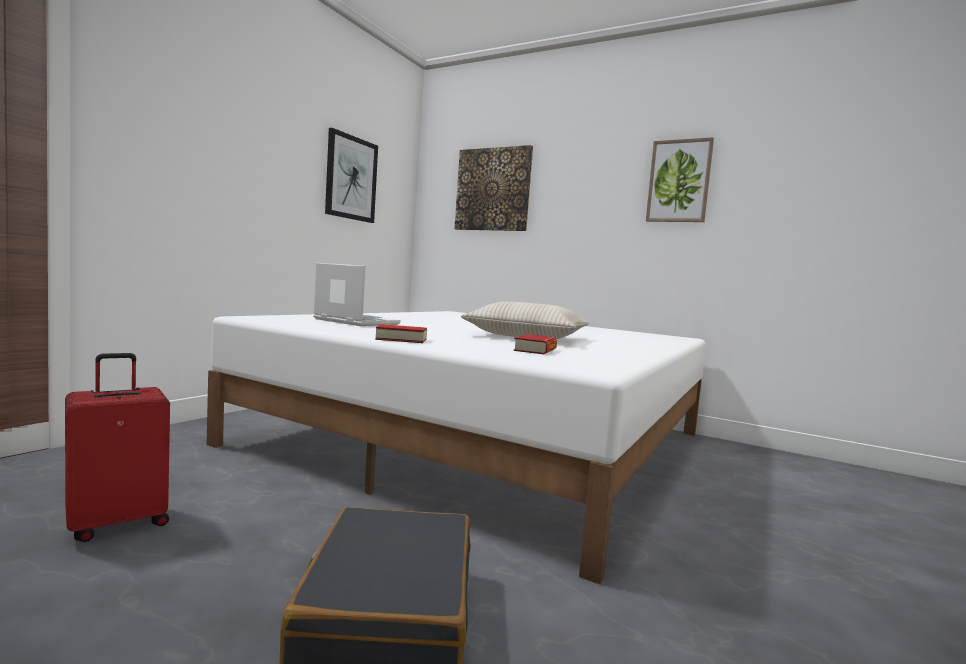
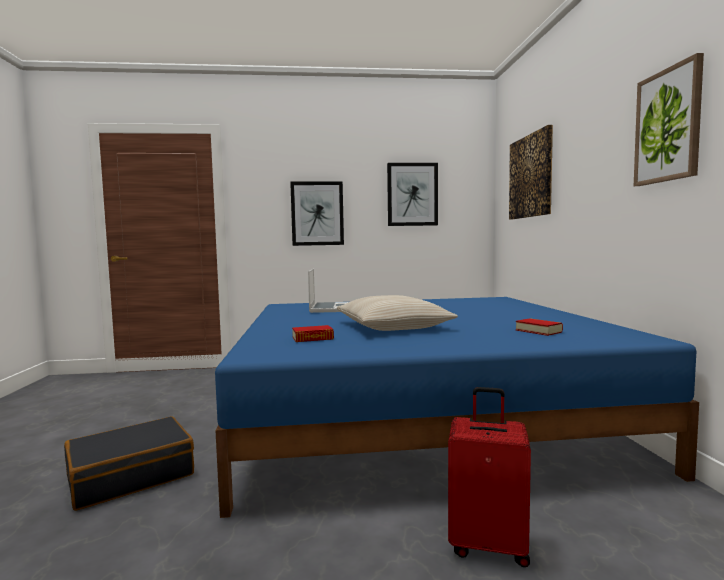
camera: 55 degrees right, 0 degrees up
red suitcase [65,353,170,542] -> red suitcase moved to [448,387,531,567]
white bed [206,311,706,584] -> blue bed [215,297,699,518]
book [375,324,427,343] -> book moved to [516,318,563,336]
none -> picture [290,181,344,246]

